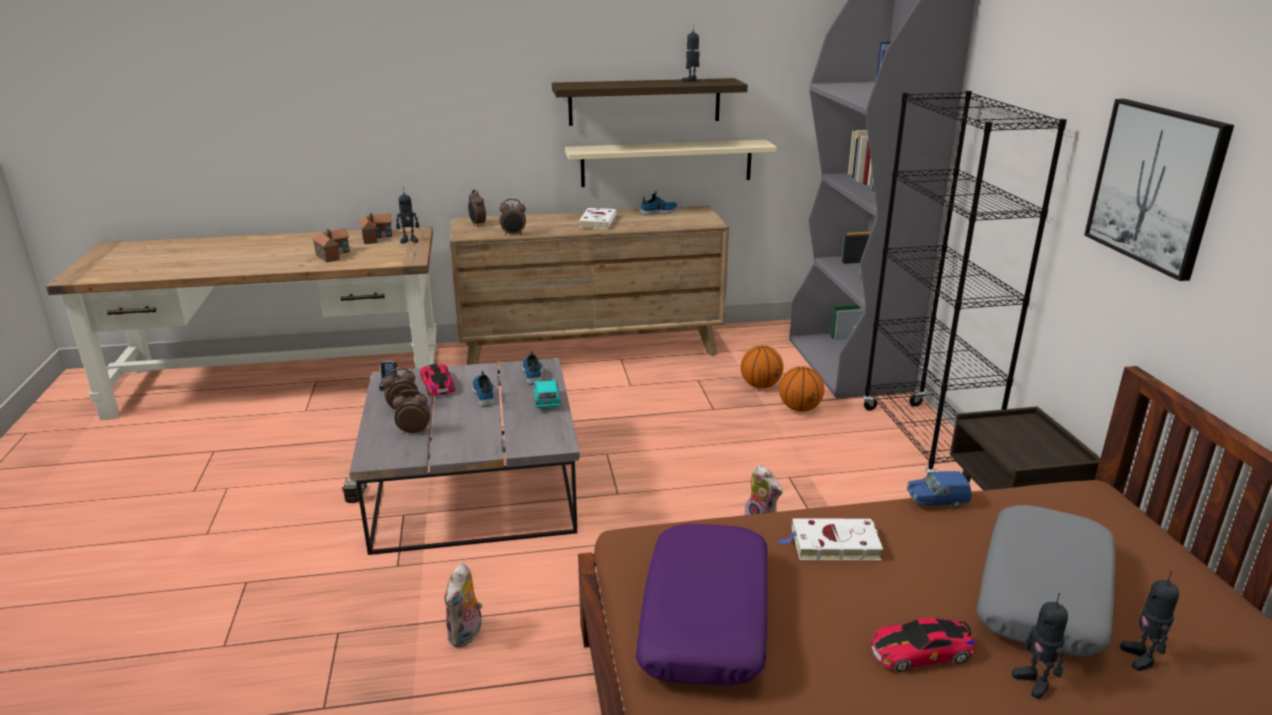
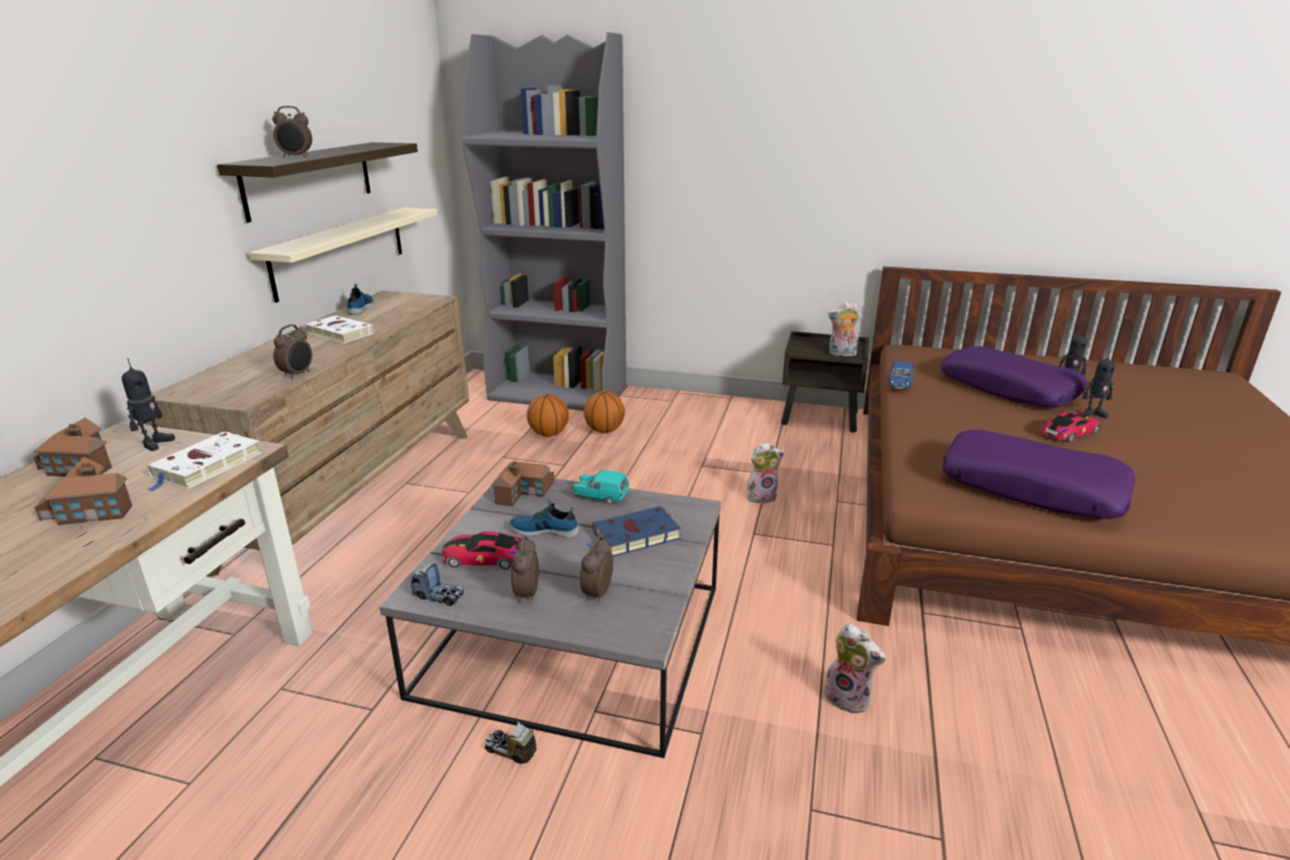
camera: 65 degrees left, 0 degrees up
alarm clock [468,190,486,227] -> alarm clock moved to [272,106,312,158]
shoe [522,351,543,384] -> toy house [491,461,554,506]
toy robot [681,25,700,82] -> none
white book [778,518,883,561] -> white book moved to [147,432,262,492]
black bookcase [863,91,1067,476] -> none
toy car [871,618,975,672] -> toy car turned 135 degrees counterclockwise [1041,412,1101,442]
grey pillow [977,505,1115,656] -> purple pillow [941,346,1088,407]
picture [1084,99,1234,281] -> none
none -> blue book [585,506,681,556]
none -> plush toy [828,302,860,357]

